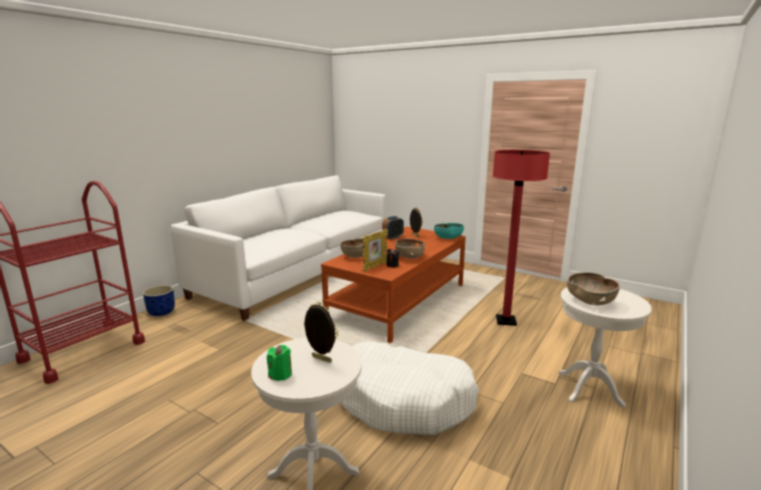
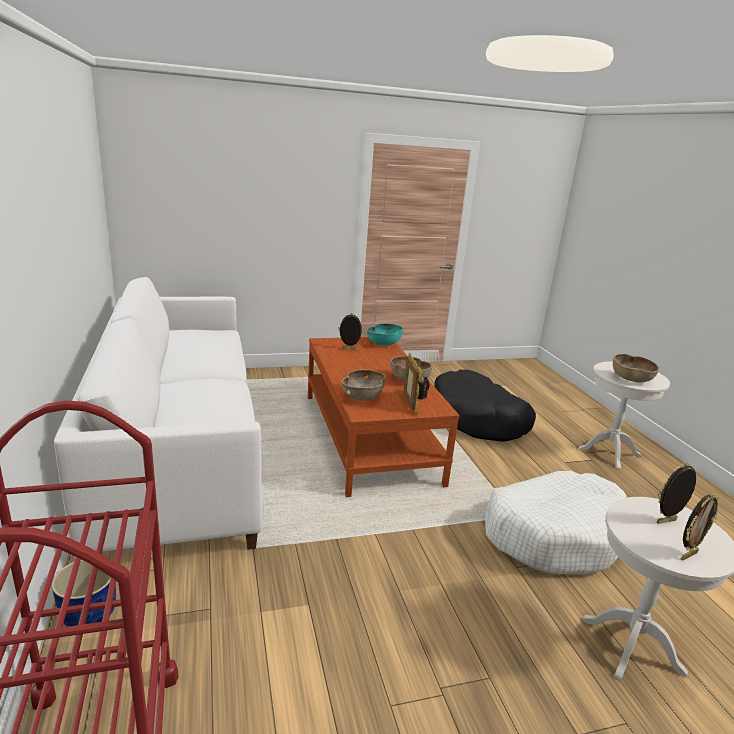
camera: 50 degrees left, 5 degrees up
green candle [267,345,292,381] -> picture frame [681,493,719,561]
alarm clock [382,216,404,240] -> none
red floor lamp [493,150,550,326] -> black dog bed [434,370,536,442]

